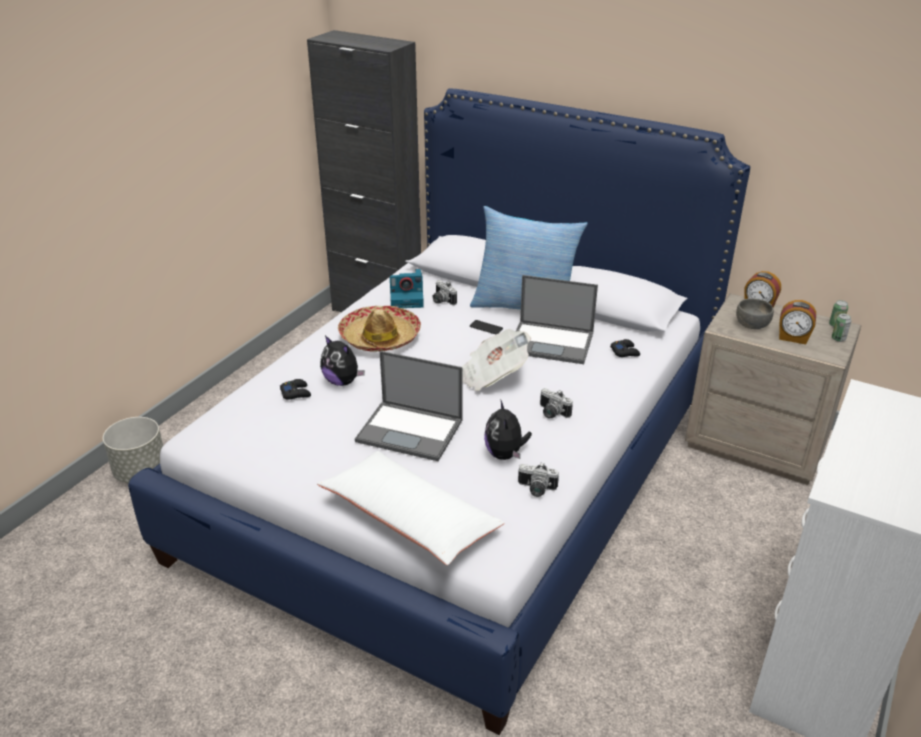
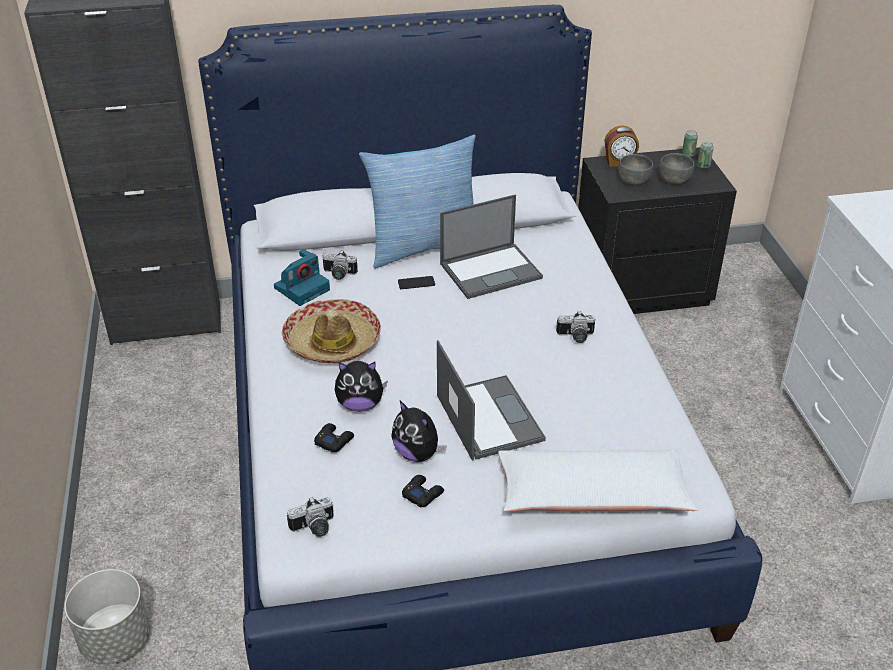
camera: 40 degrees left, 5 degrees up
laptop [355,351,463,461] -> laptop turned 90 degrees counterclockwise [437,340,546,460]
newspaper [462,329,531,391] -> none
plush toy [484,399,532,460] -> plush toy moved to [391,401,447,462]
camera [518,463,559,497] -> camera moved to [287,497,334,537]
black game controller [610,339,640,357] -> black game controller moved to [402,475,444,507]
beige nightstand [685,293,862,485] -> black nightstand [578,147,737,314]
alarm clock [779,300,816,344] -> grey bowl [659,153,695,184]

